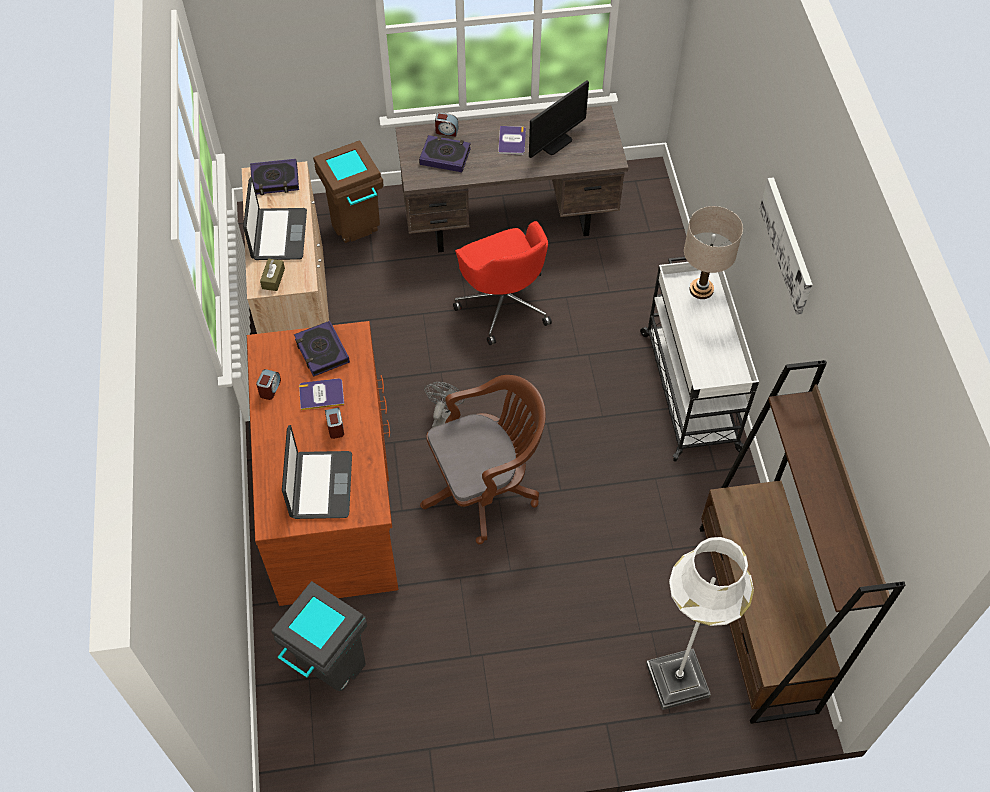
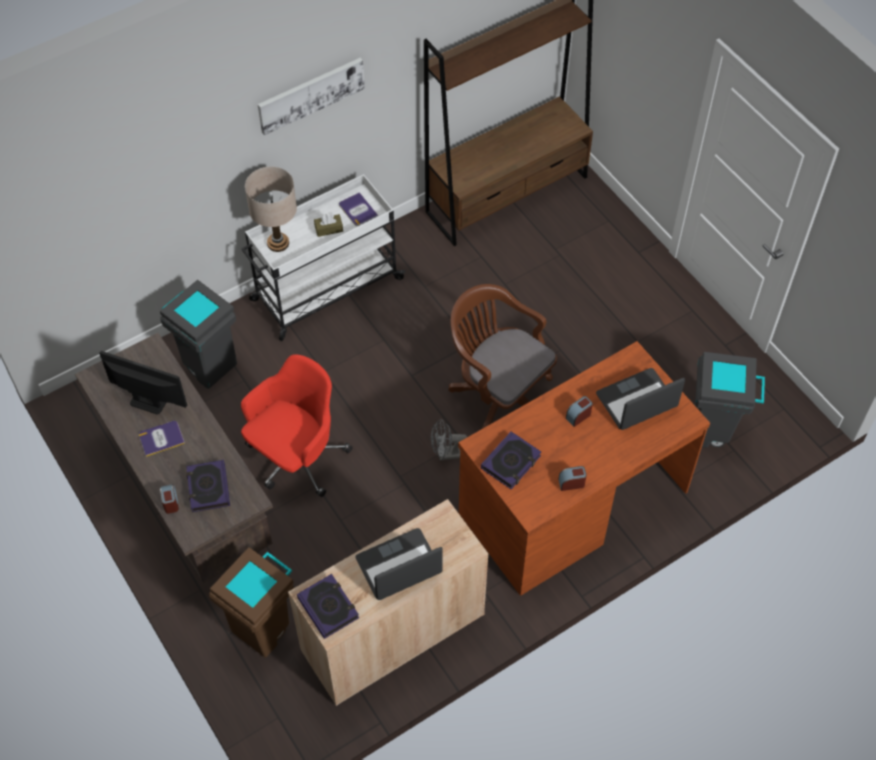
camera: 115 degrees left, 0 degrees up
brown tissue box [260,259,285,291] -> brown tissue box moved to [314,213,343,237]
book [299,378,344,410] -> book moved to [339,192,378,226]
white floor lamp [646,537,754,710] -> none
none -> grey trash can [160,280,237,389]

